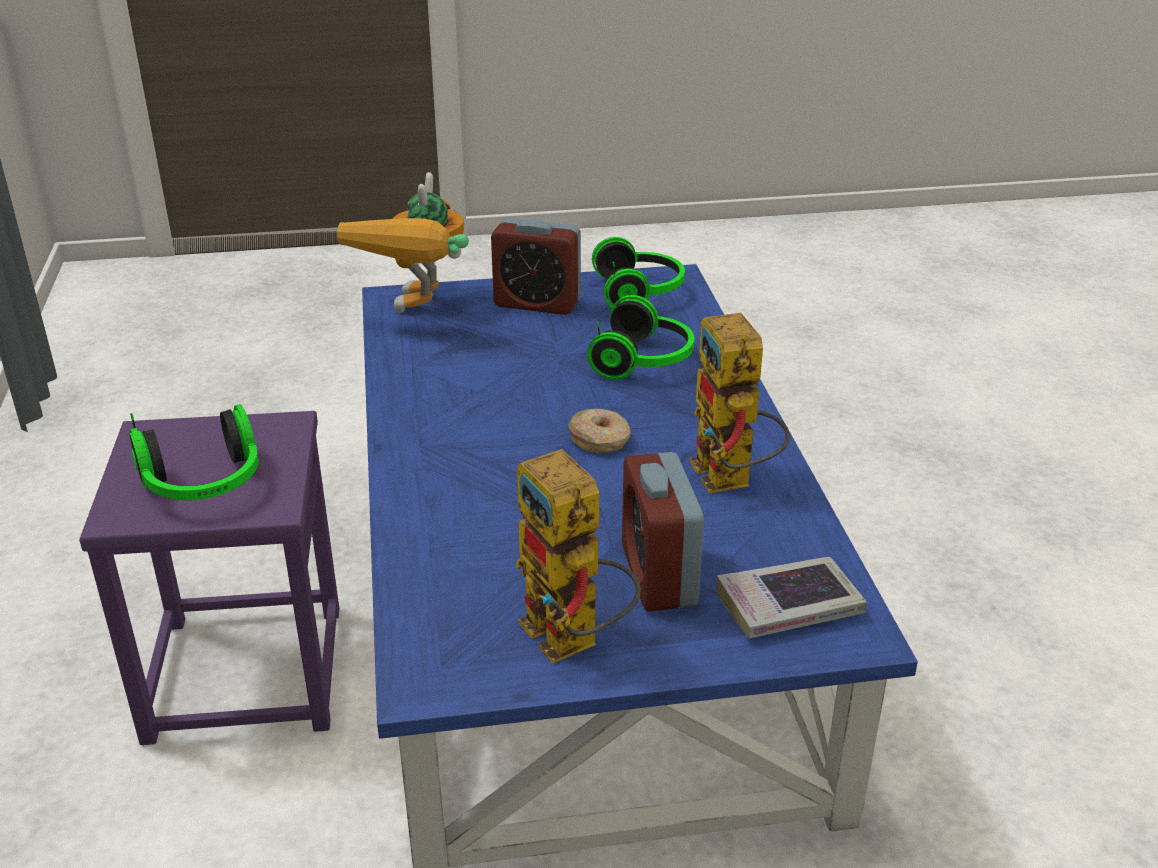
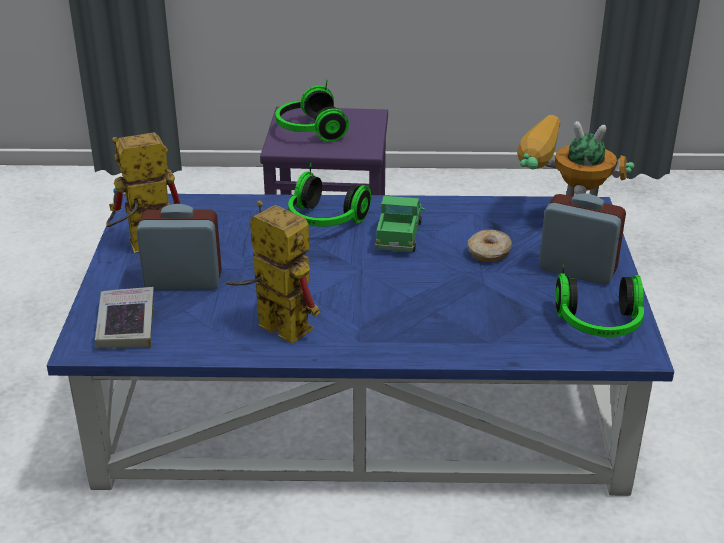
camera: 100 degrees right, 0 degrees up
alarm clock [491,218,581,315] -> alarm clock turned 90 degrees clockwise [539,193,626,285]
donut [568,408,631,453] -> donut moved to [468,230,512,262]
headphones [587,295,694,380] -> headphones moved to [288,163,371,227]
toy robot [689,313,790,494] -> toy robot turned 45 degrees clockwise [226,200,320,344]
none -> toy truck [375,196,425,252]

